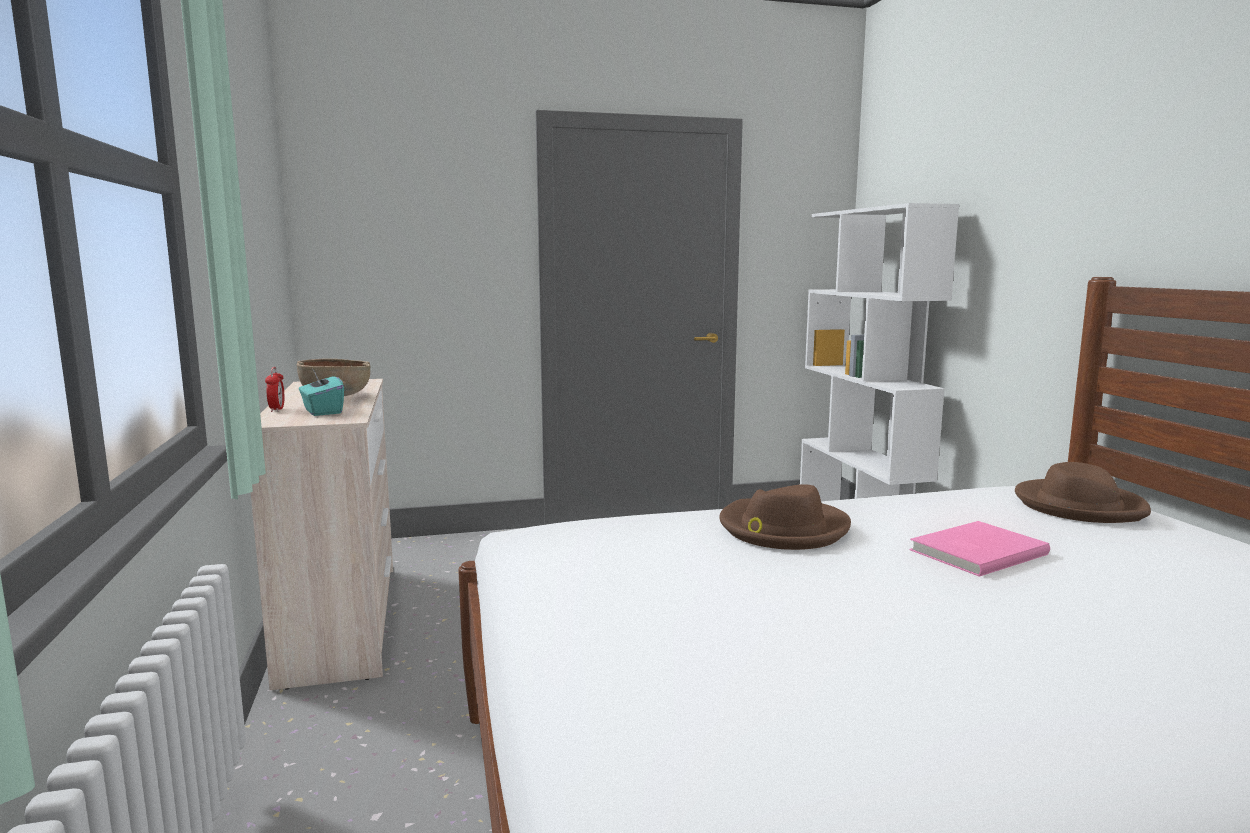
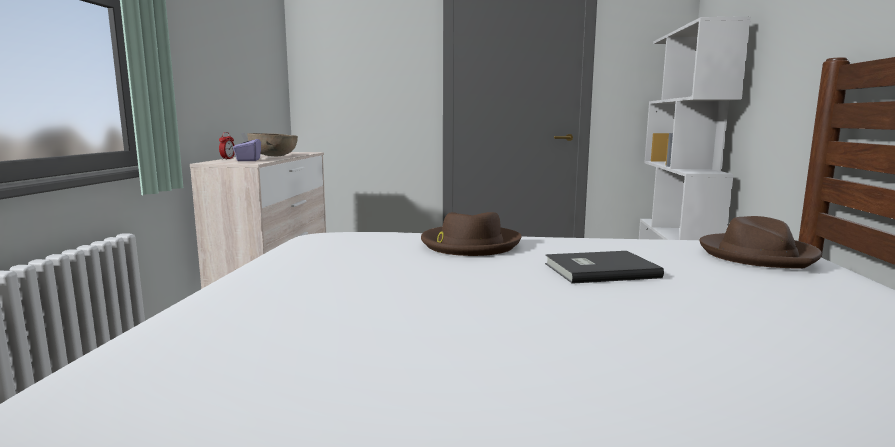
camera: 20 degrees right, 0 degrees up
turquoise tissue box [299,370,344,416] -> purple tissue box [233,132,261,161]
pink book [909,521,1050,577] -> grey book [545,251,664,284]

